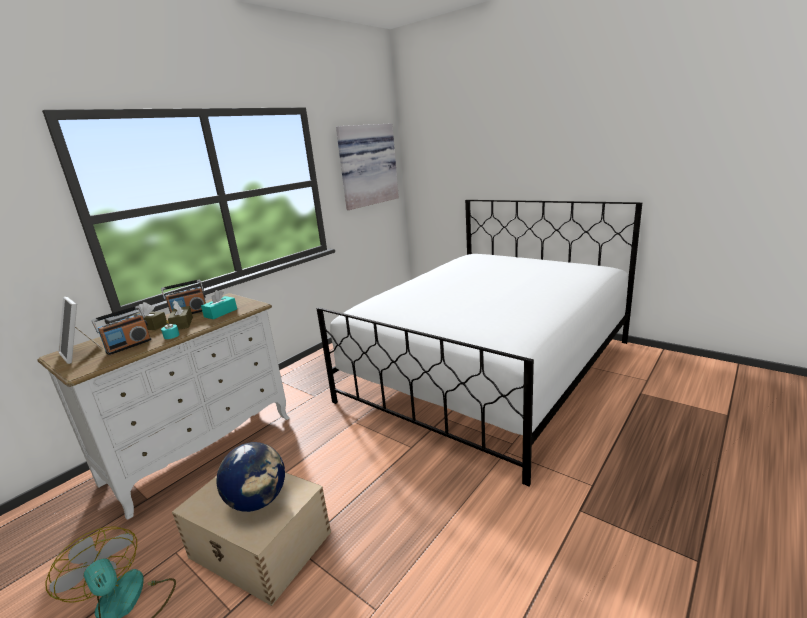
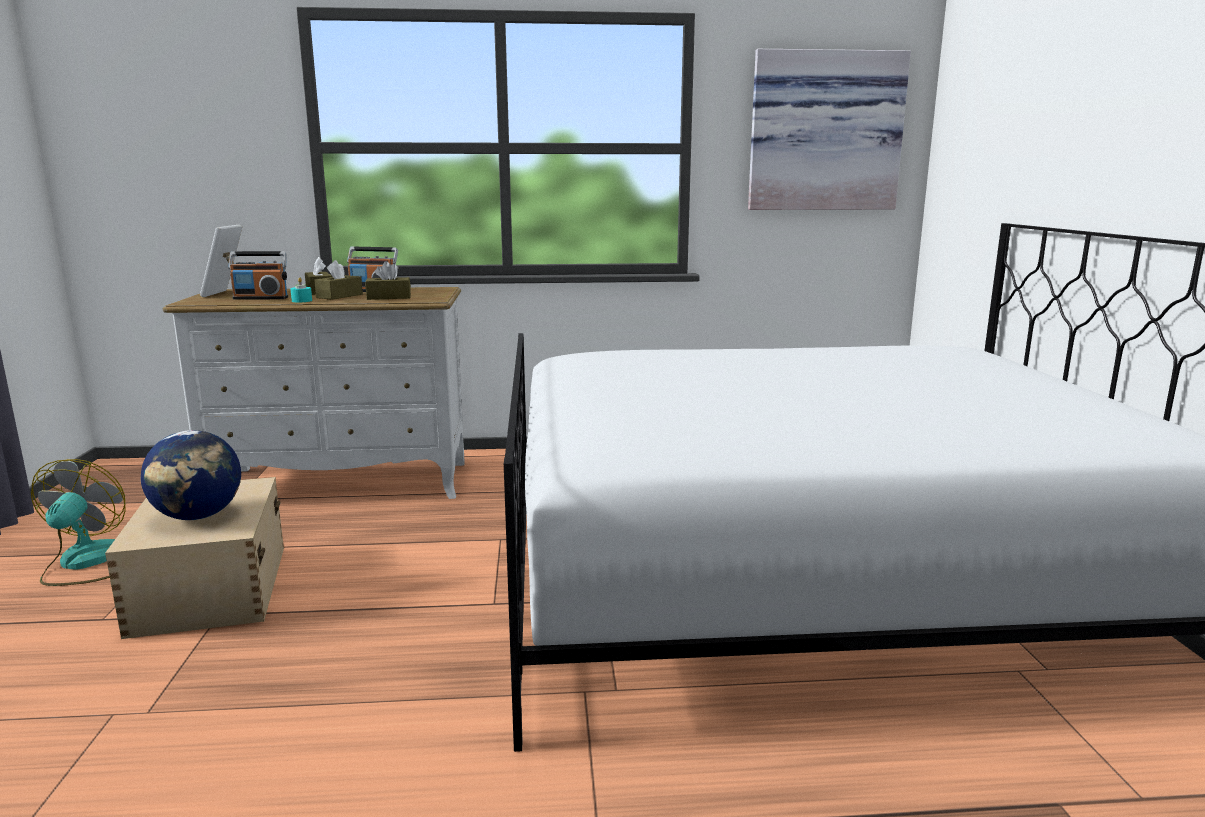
camera: 45 degrees right, 5 degrees down
turquoise tissue box [201,290,237,319] -> brown tissue box [365,261,411,300]

